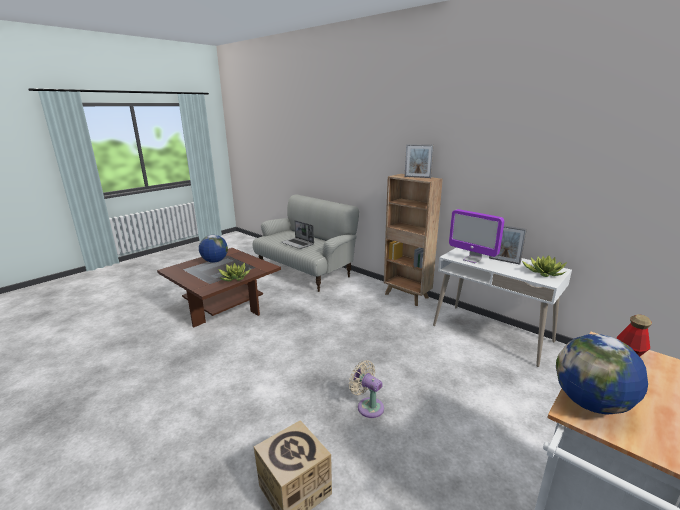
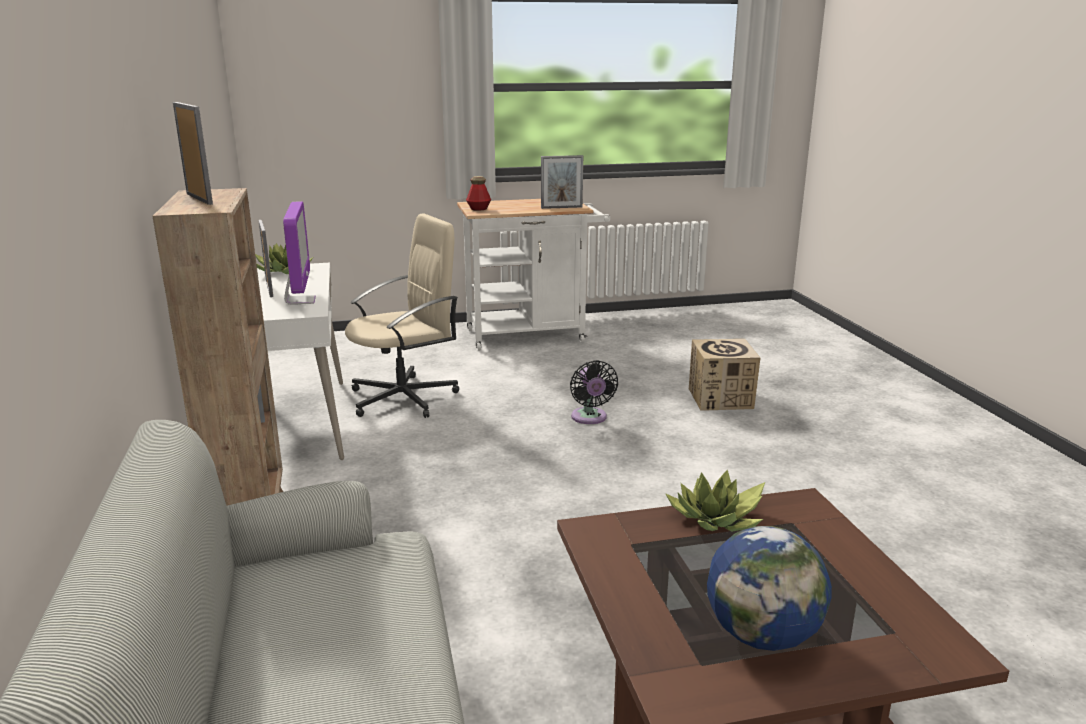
camera: 145 degrees left, 0 degrees up
laptop [281,220,314,249] -> none
beige fan [349,360,384,418] -> black fan [570,360,618,424]
globe [556,334,648,414] -> picture frame [541,155,583,209]
none -> beige office chair [345,213,459,418]

